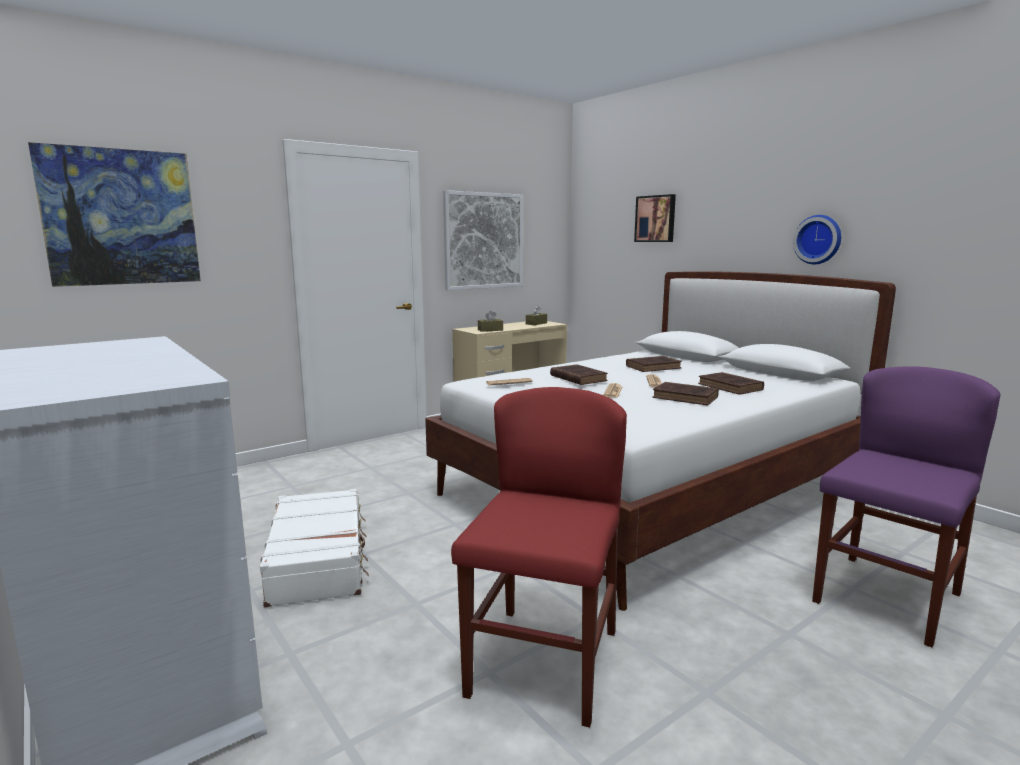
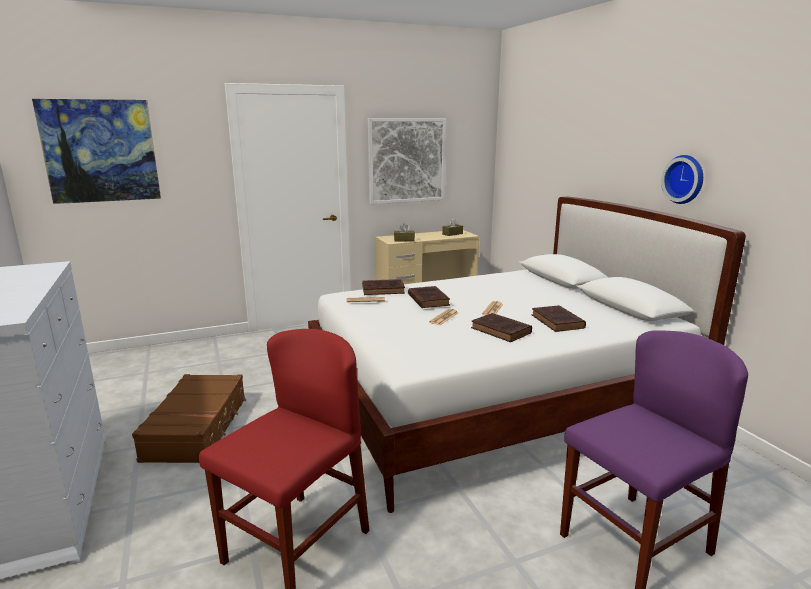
camera: 15 degrees right, 5 degrees up
white suitcase [260,489,369,608] -> brown suitcase [132,374,247,463]
brown book [626,356,682,372] -> brown book moved to [362,279,405,295]
picture [634,194,676,242] -> none

